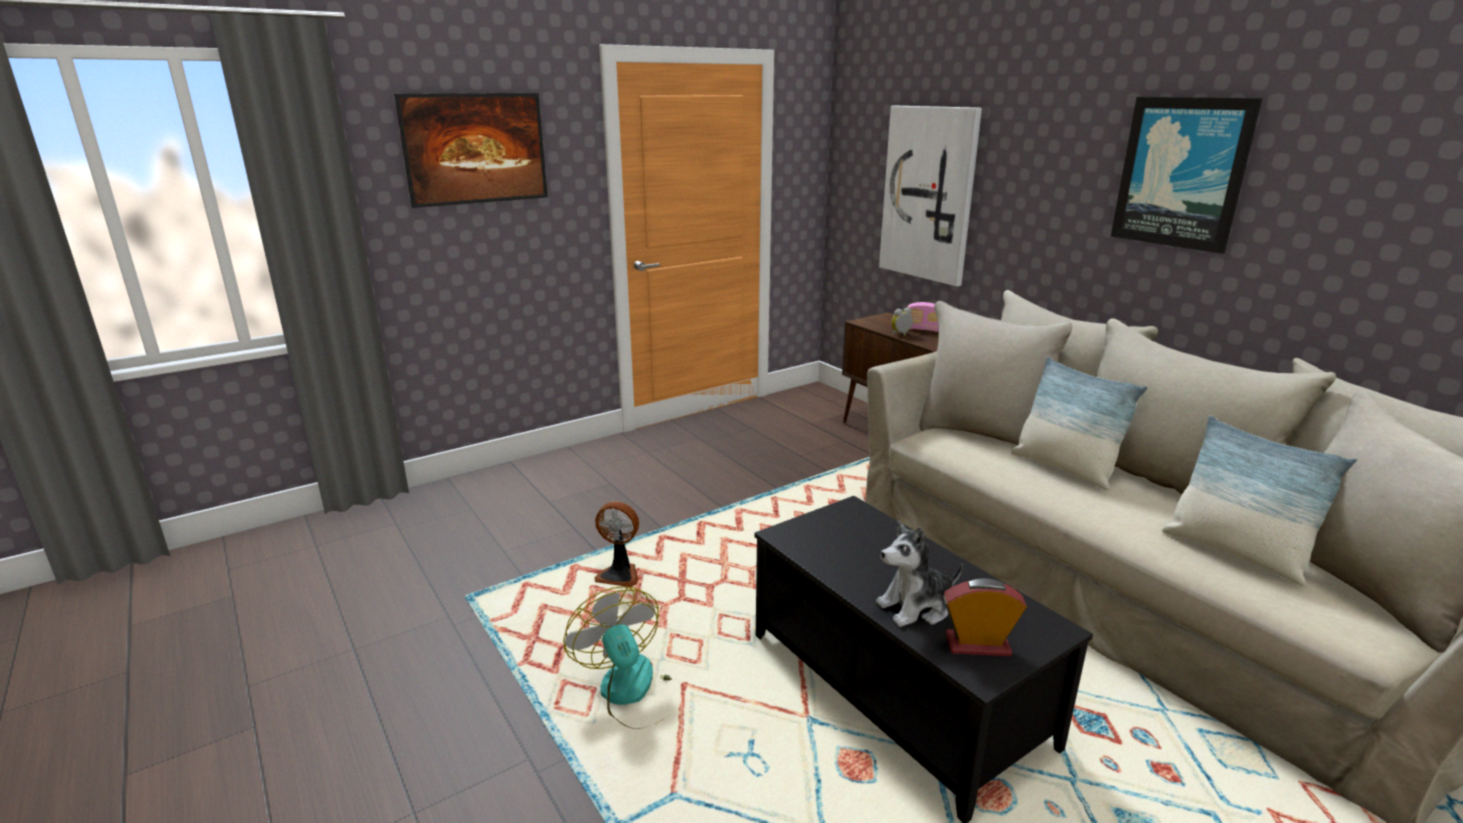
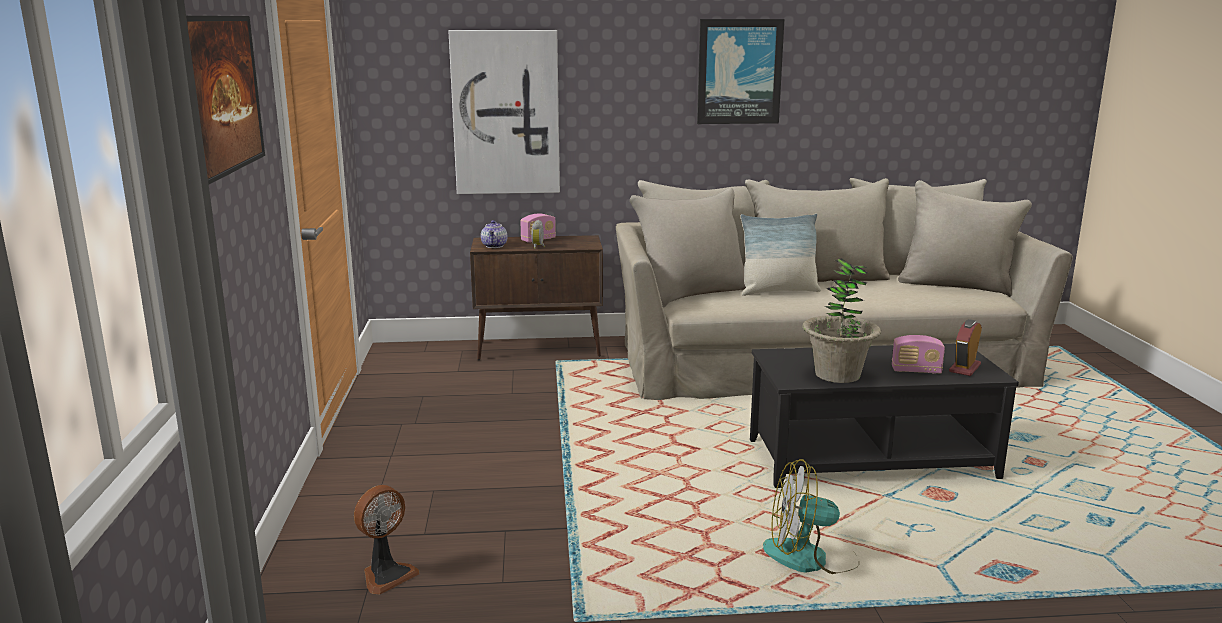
camera: 60 degrees left, 5 degrees down
fan [594,501,639,587] -> fan moved to [354,485,419,595]
plush toy [876,521,963,627] -> radio [892,335,945,374]
pillow [1162,415,1357,586] -> none
none -> teapot [481,220,507,248]
none -> potted plant [802,258,881,383]

